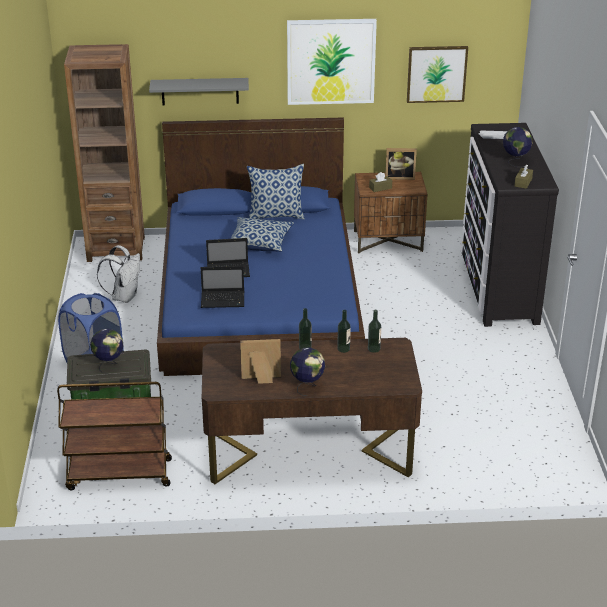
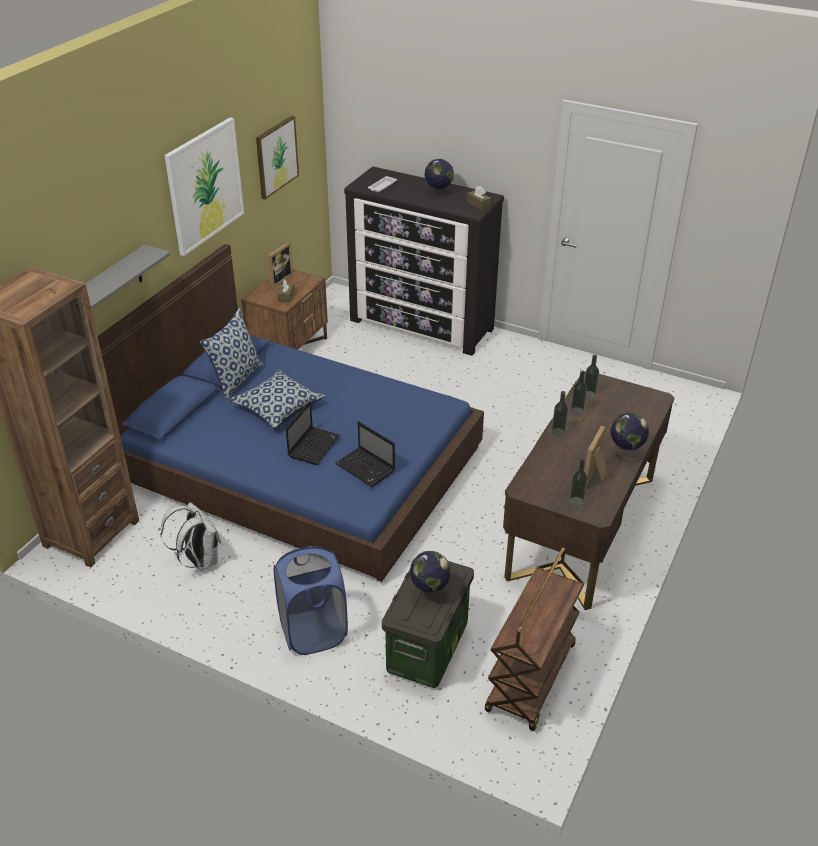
camera: 60 degrees left, 5 degrees up
laptop [201,266,244,308] -> laptop turned 105 degrees clockwise [335,421,395,487]
none -> bottle [569,459,588,507]

